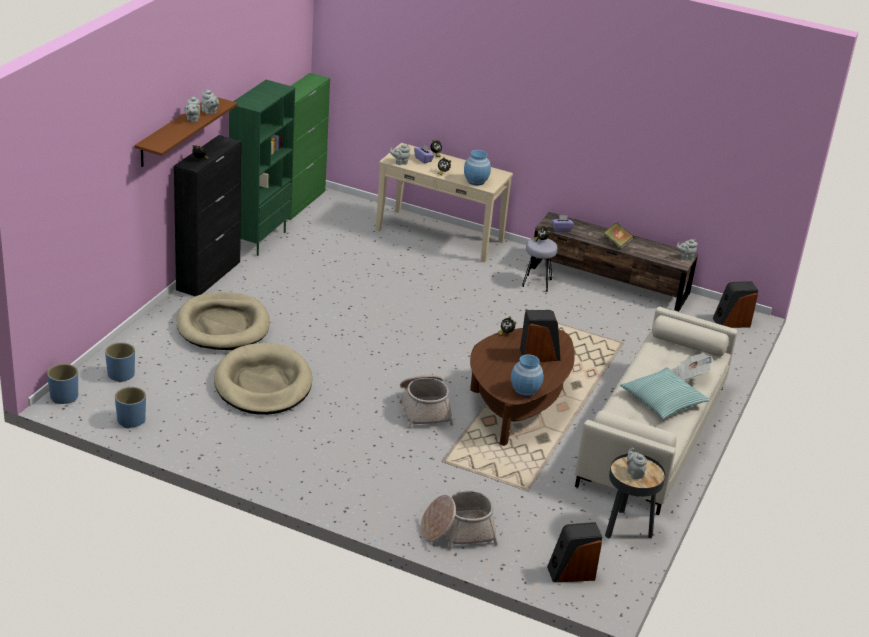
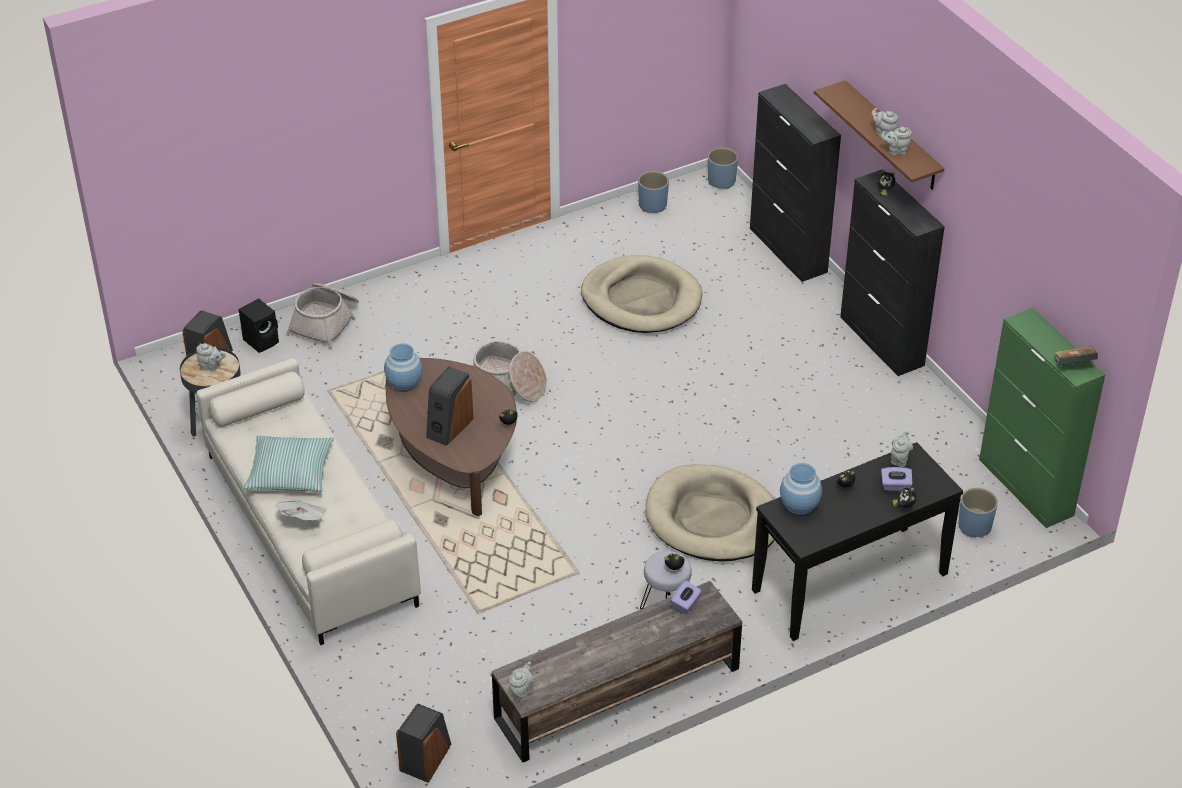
camera: 130 degrees right, 10 degrees up
blue planter [105,342,135,382] -> blue planter moved to [958,488,998,537]
beige dog bed [176,292,270,350] -> beige dog bed moved to [645,464,775,562]
green bookcase [229,80,295,256] -> none
beige console table [376,143,513,262] -> black console table [752,442,963,641]
book [604,222,634,250] -> book moved to [1054,346,1098,365]
none -> black speaker [239,298,279,353]
none -> black cabinet [750,84,841,282]

